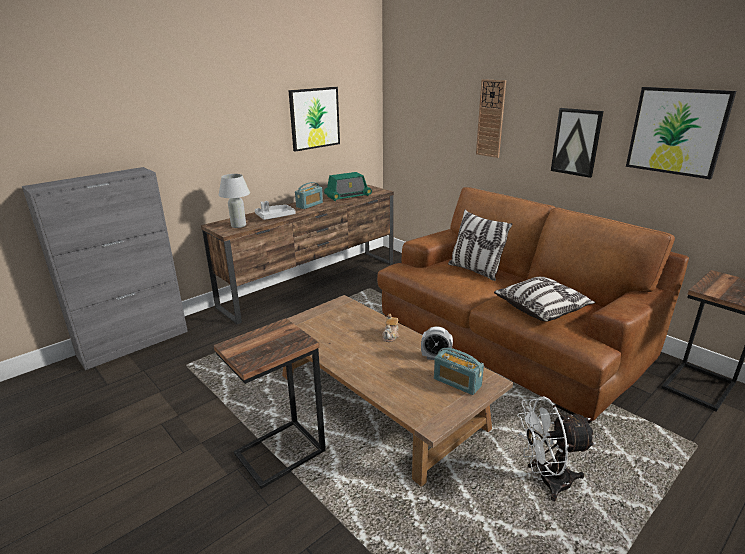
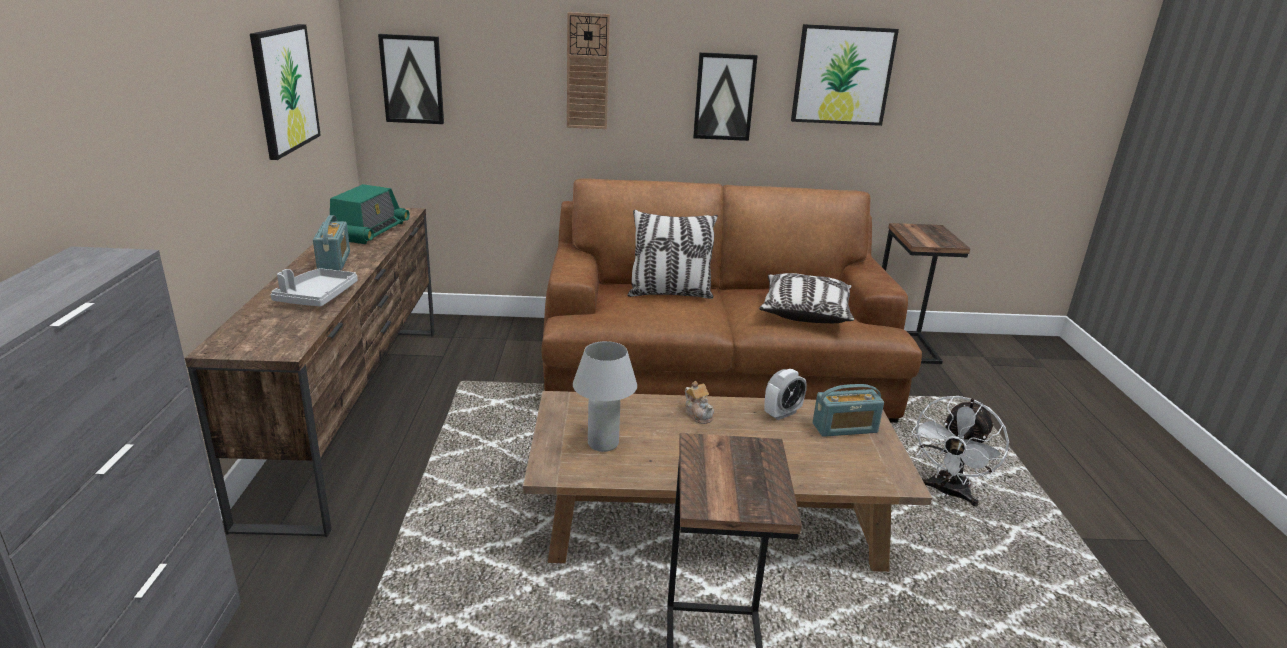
camera: 50 degrees left, 0 degrees up
white table lamp [219,174,250,228] -> white table lamp moved to [573,341,637,452]
none -> picture [378,34,444,124]

